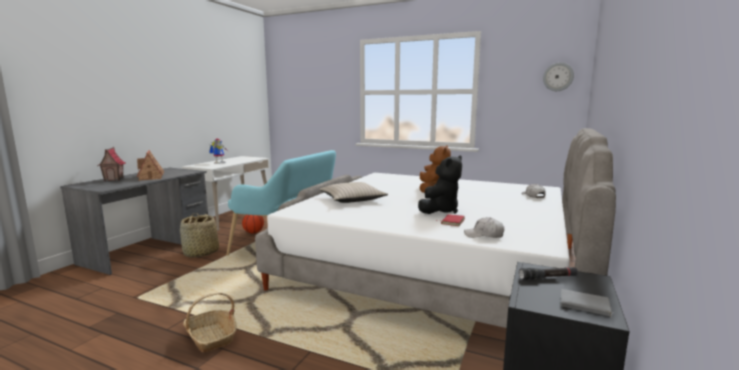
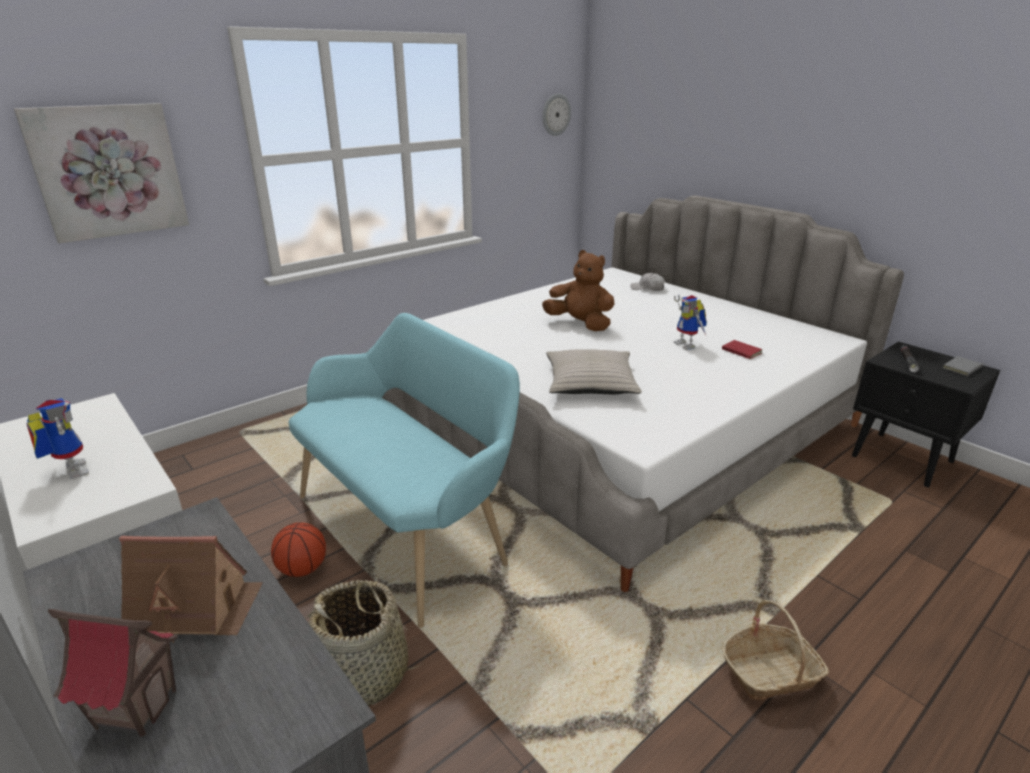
camera: 65 degrees left, 15 degrees up
black plush toy [418,155,462,214] -> toy robot [674,295,707,350]
white cap [464,217,504,238] -> none
none -> picture [14,103,189,243]

